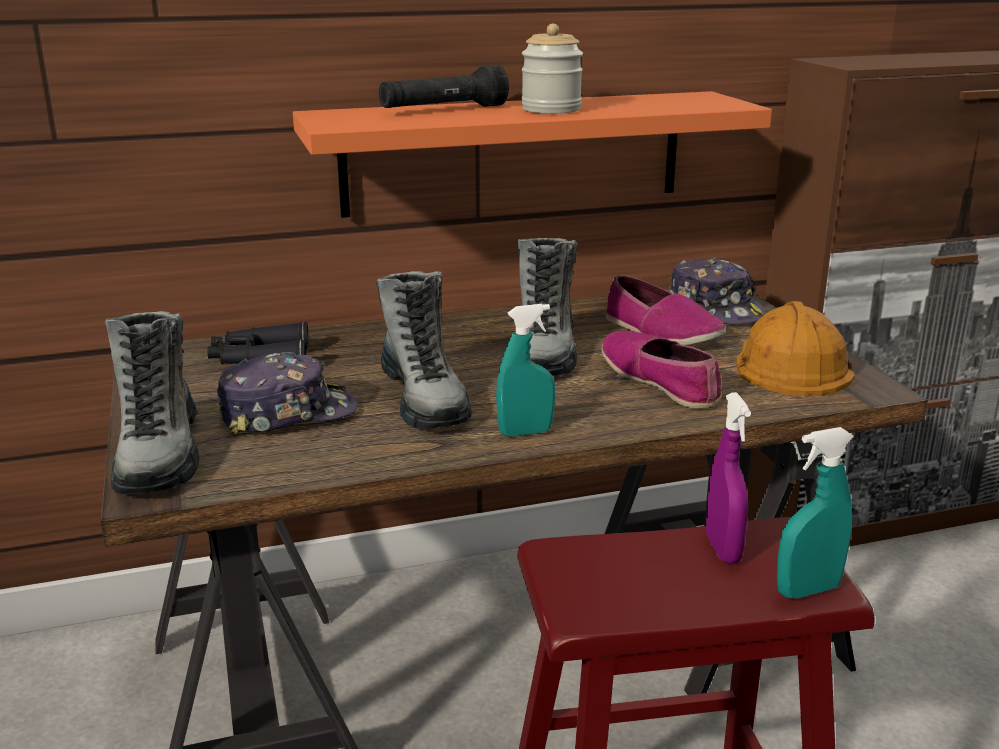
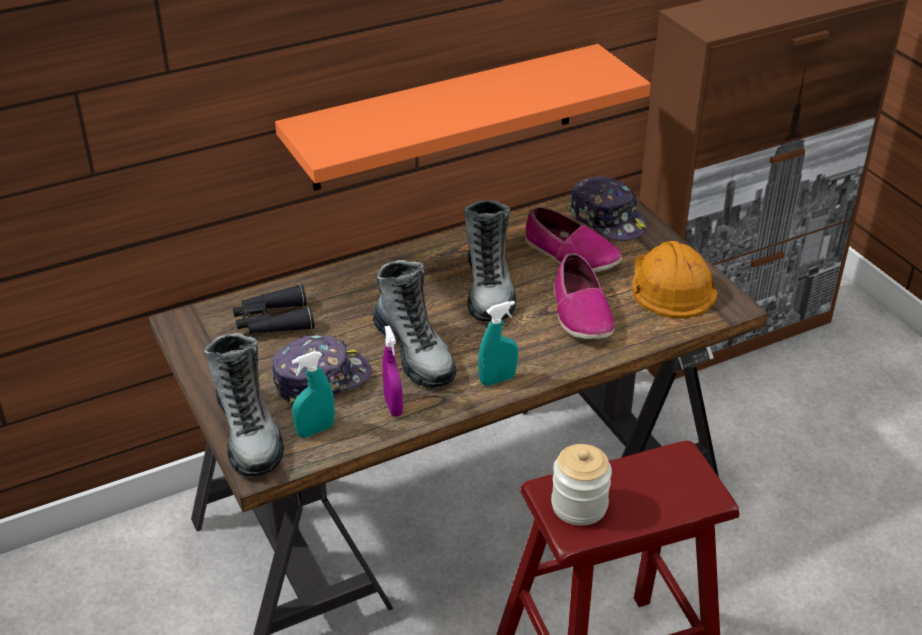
camera: 10 degrees left, 15 degrees up
black flashlight [379,65,509,108] -> none
jar [521,24,583,114] -> jar moved to [551,444,612,526]
shoe [602,331,722,409] -> shoe turned 150 degrees counterclockwise [554,253,614,339]
purple spray bottle [706,392,751,563] -> purple spray bottle moved to [382,325,403,416]
turquoise spray bottle [777,427,854,599] -> turquoise spray bottle moved to [292,351,335,437]

